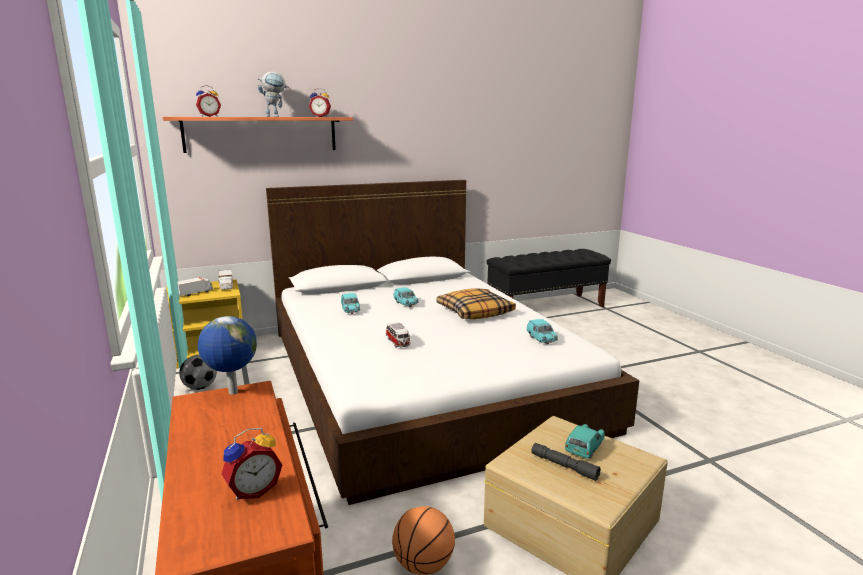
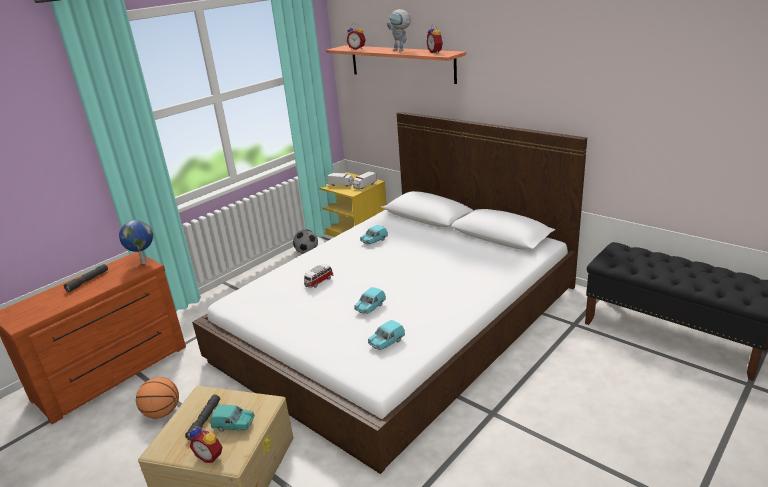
camera: 65 degrees right, 10 degrees up
alarm clock [221,428,282,500] -> alarm clock moved to [190,426,222,463]
turquoise toy car [393,287,419,307] -> turquoise toy car moved to [354,287,386,314]
pillow [437,288,516,319] -> none
none -> grey flashlight [64,264,108,292]

